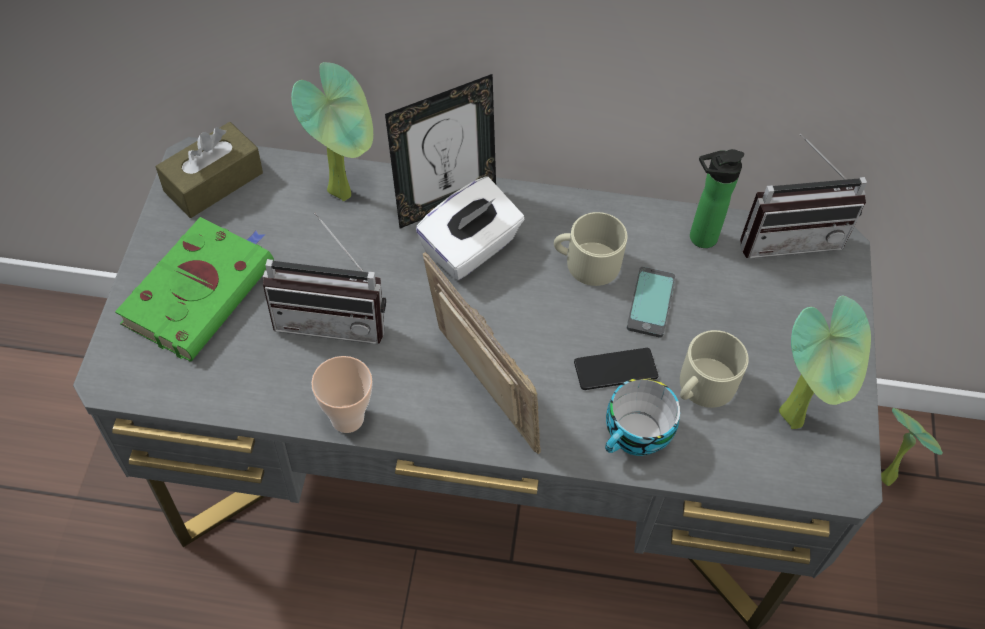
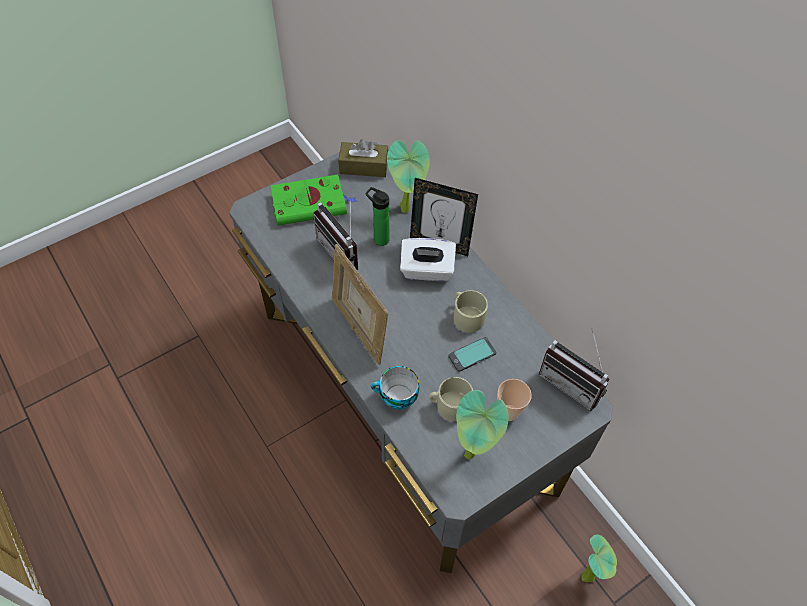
camera: 50 degrees right, 0 degrees up
cup [311,356,373,433] -> cup moved to [497,379,532,421]
picture frame [423,252,541,454] -> picture frame turned 135 degrees clockwise [332,244,388,365]
phone [574,348,658,390] -> none
bottle [690,149,744,248] -> bottle moved to [366,187,390,246]

